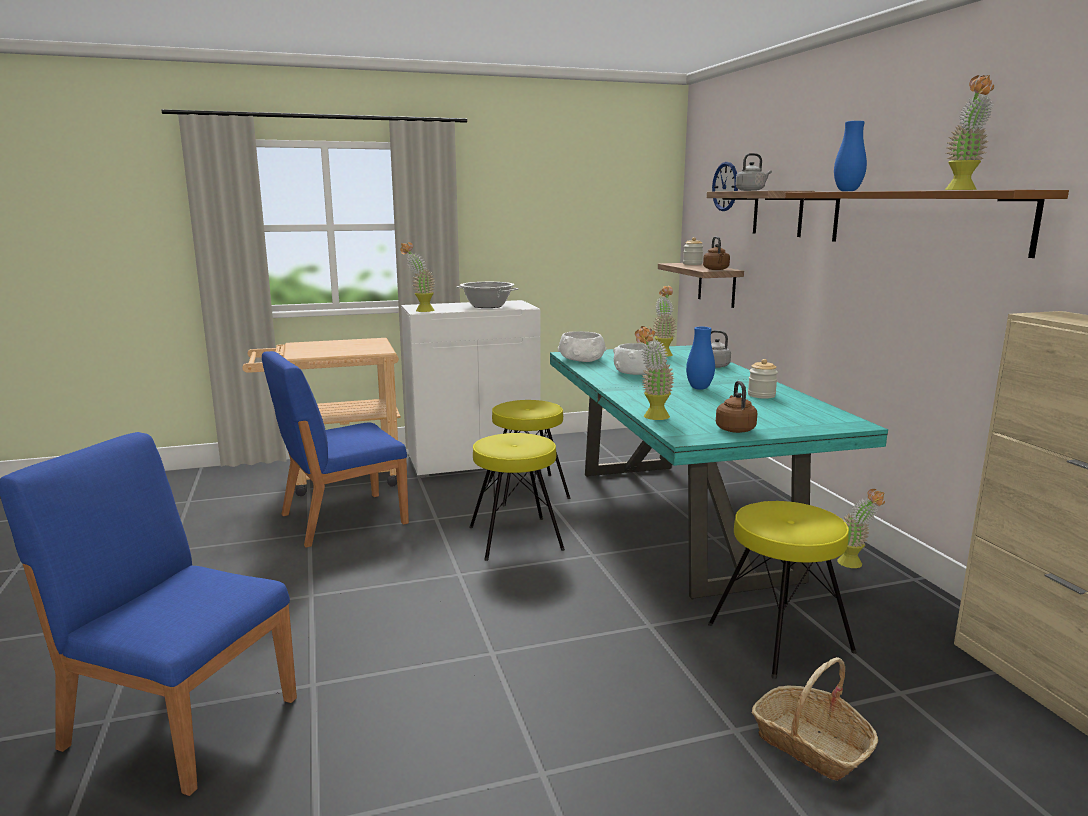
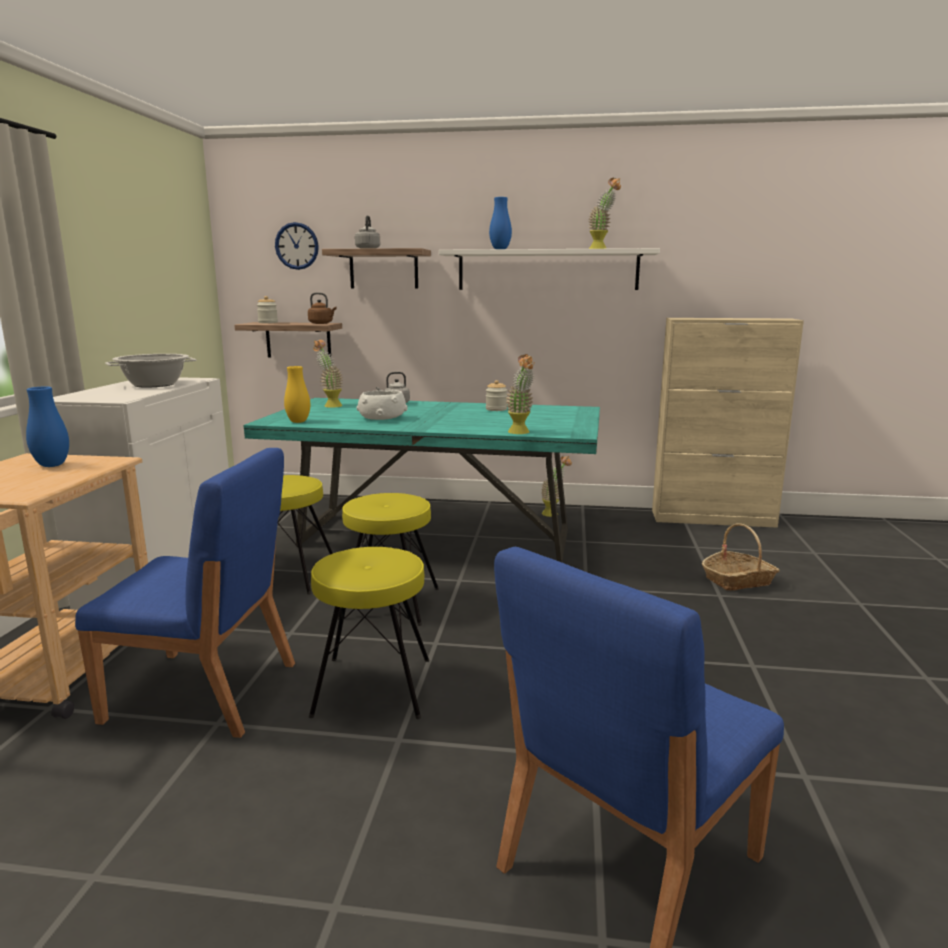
camera: 65 degrees left, 0 degrees up
blue chair [262,351,409,547] -> blue chair turned 75 degrees counterclockwise [75,448,295,738]
potted plant [400,242,435,312] -> none
white bowl [558,331,607,362] -> yellow vase [284,366,310,423]
blue vase [686,327,715,390] -> blue vase moved to [26,386,69,467]
yellow stool [708,501,857,679] -> yellow stool moved to [309,547,429,719]
brown kettle [716,381,757,433] -> none
brown shelf [785,190,1069,258] -> white shelf [439,248,660,290]

